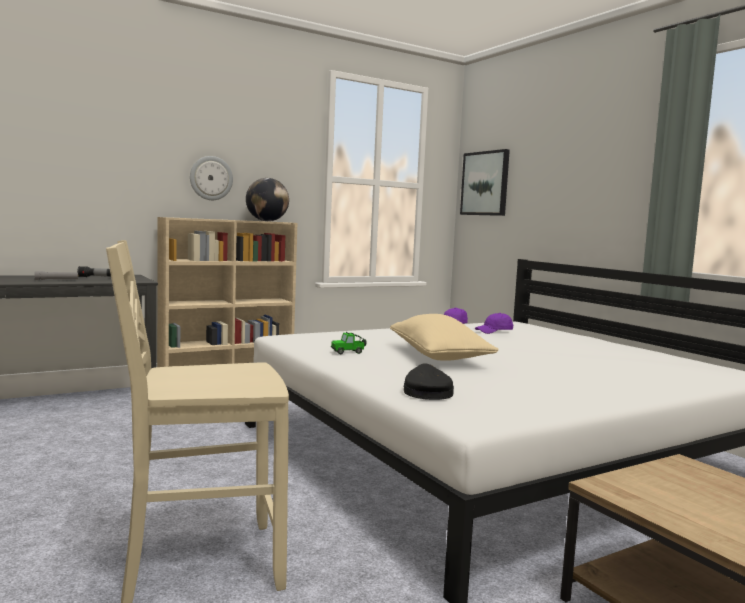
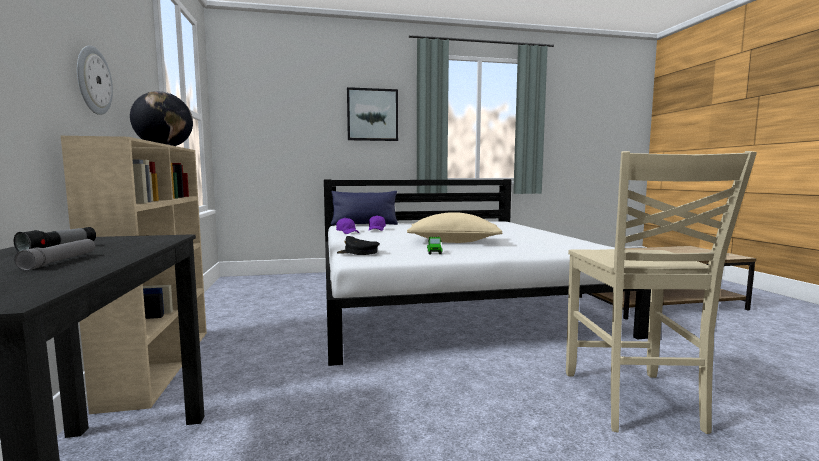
camera: 70 degrees left, 0 degrees up
black cap [403,363,454,400] -> black cap moved to [337,236,380,255]
picture [460,149,510,216] -> picture moved to [347,87,398,141]
none -> blue pillow [331,191,398,225]

